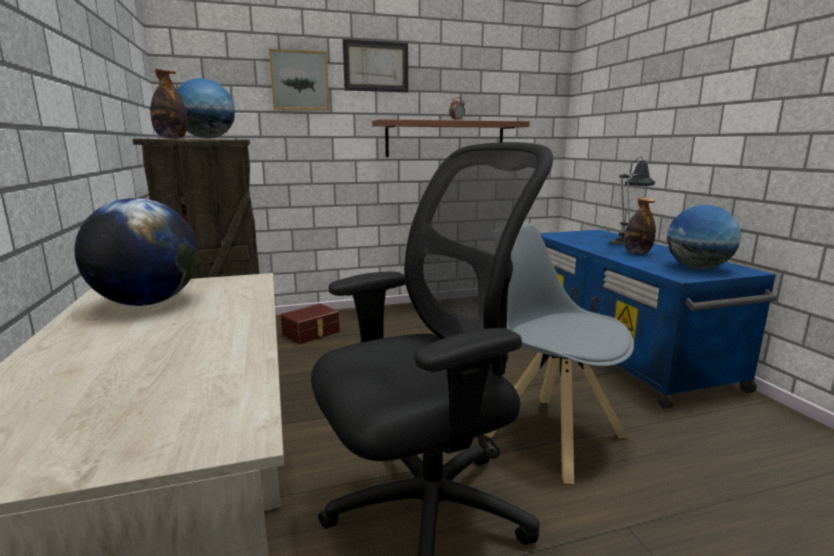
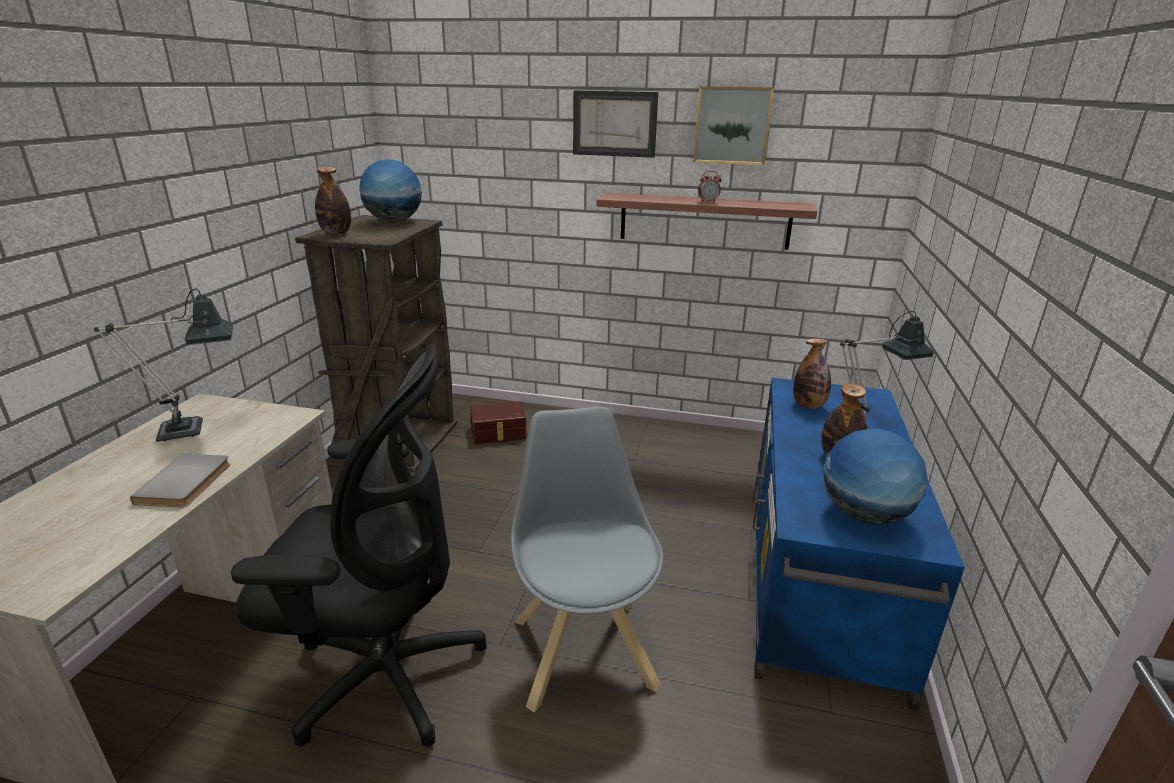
camera: 30 degrees right, 10 degrees up
globe [75,198,198,306] -> table lamp [94,289,233,442]
picture [269,49,330,111] -> picture moved to [693,86,774,166]
none -> grey book [130,454,230,508]
none -> bottle [793,338,831,409]

